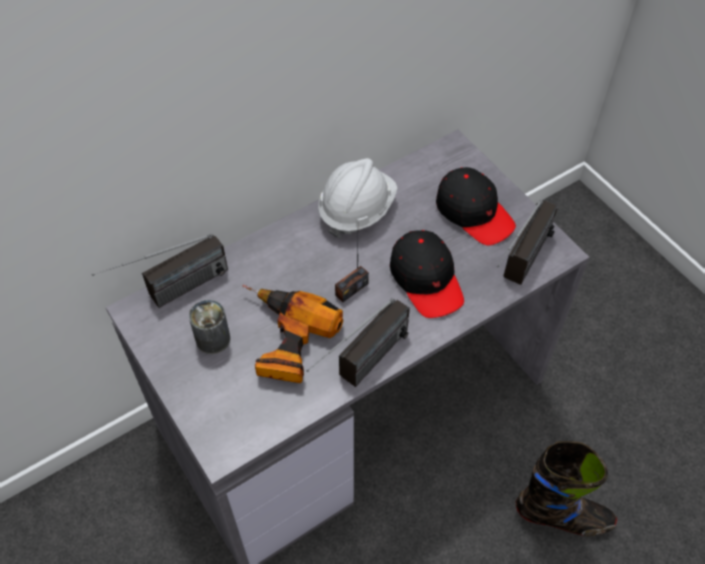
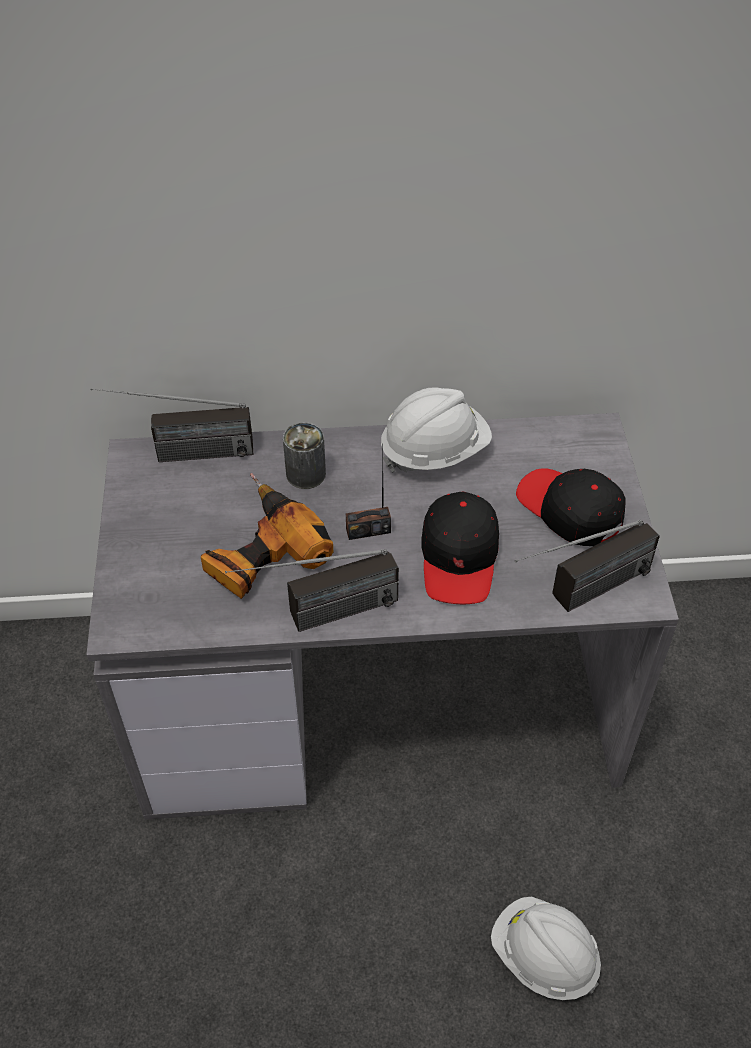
camera: 30 degrees right, 5 degrees down
can [189,300,230,354] -> can moved to [283,423,326,489]
black cap [436,167,516,246] -> black cap turned 150 degrees clockwise [516,468,626,546]
black boot [516,441,617,536] -> white hard hat [491,897,601,1000]

